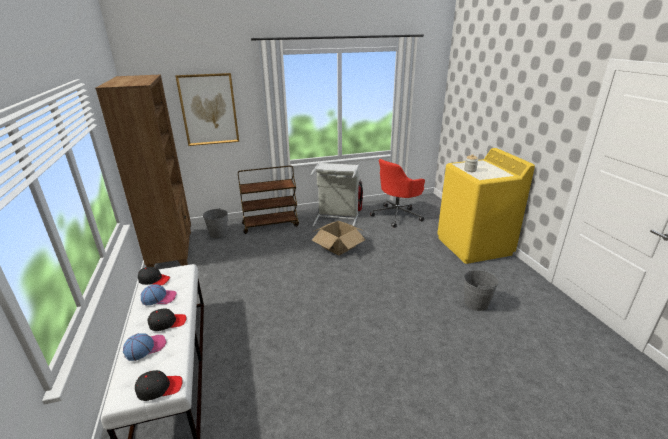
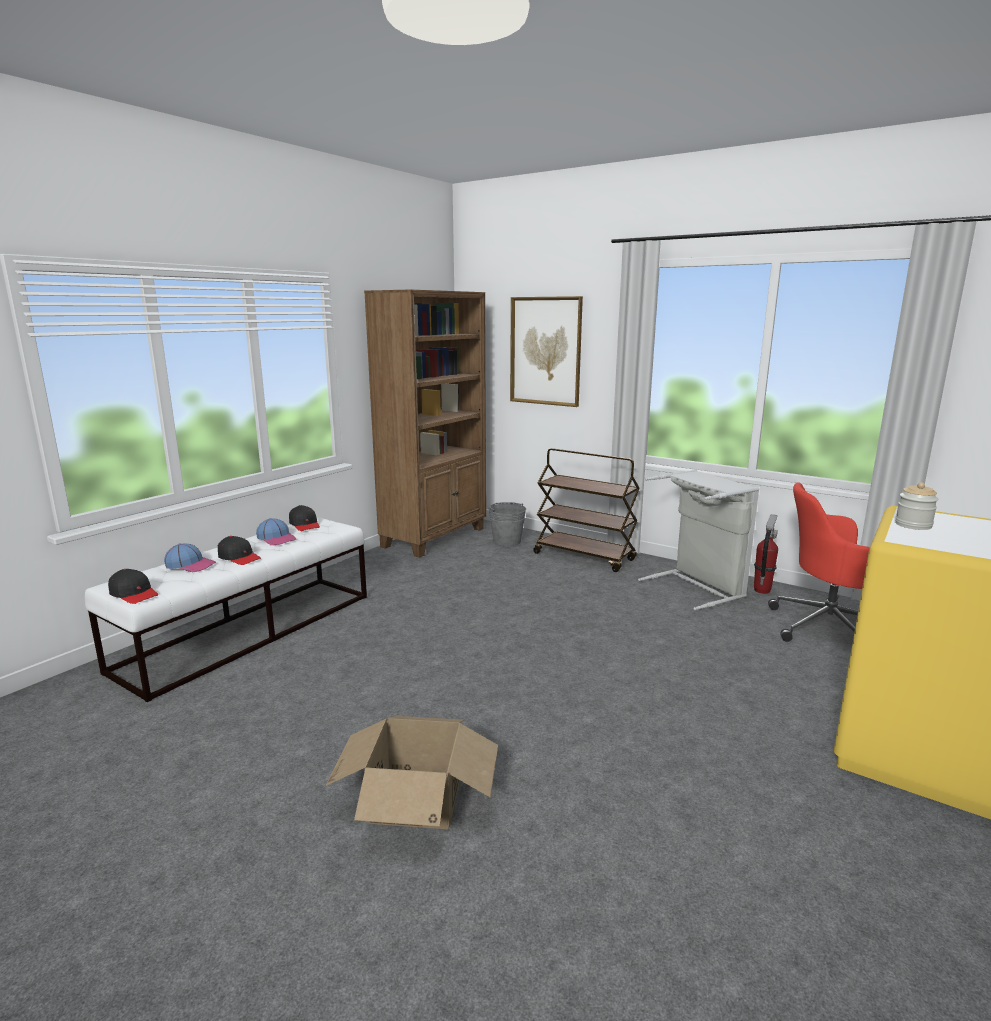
camera: 50 degrees right, 10 degrees down
cardboard box [312,221,366,256] -> cardboard box moved to [326,716,498,829]
grey bucket [464,269,499,311] -> none

